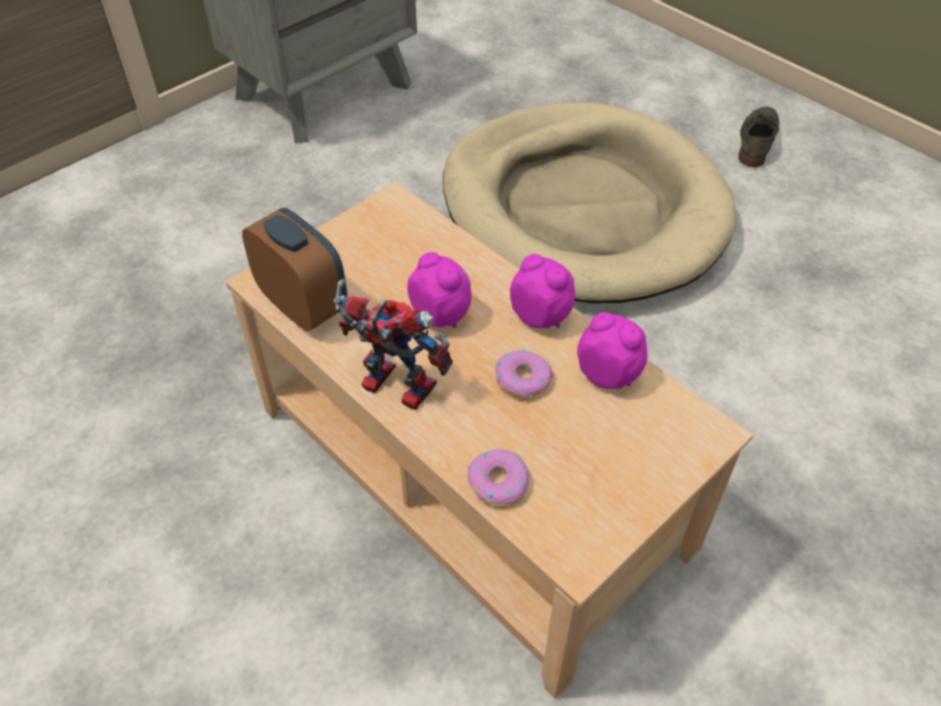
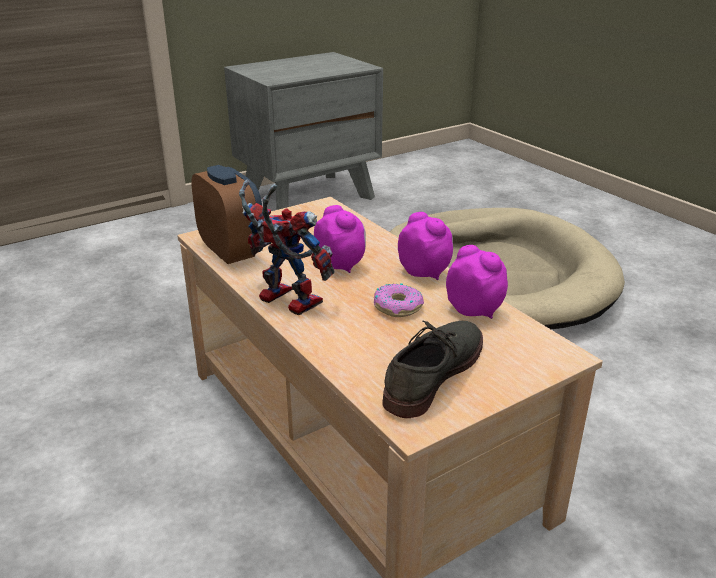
camera: 10 degrees right, 20 degrees down
donut [467,449,529,507] -> none
grey shoe [738,107,779,167] -> grey shoe moved to [382,321,483,418]

